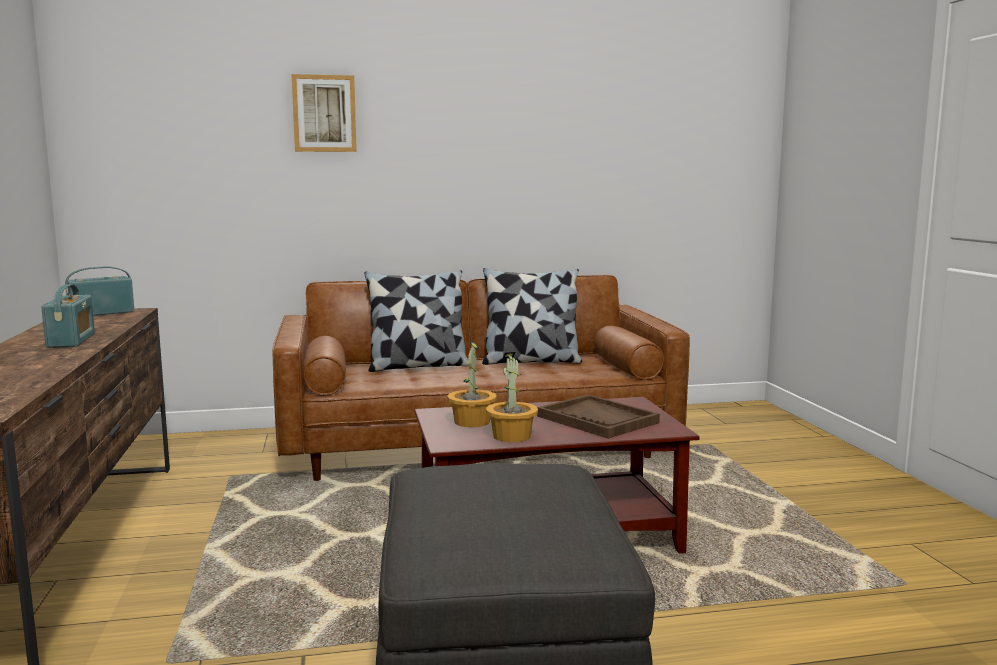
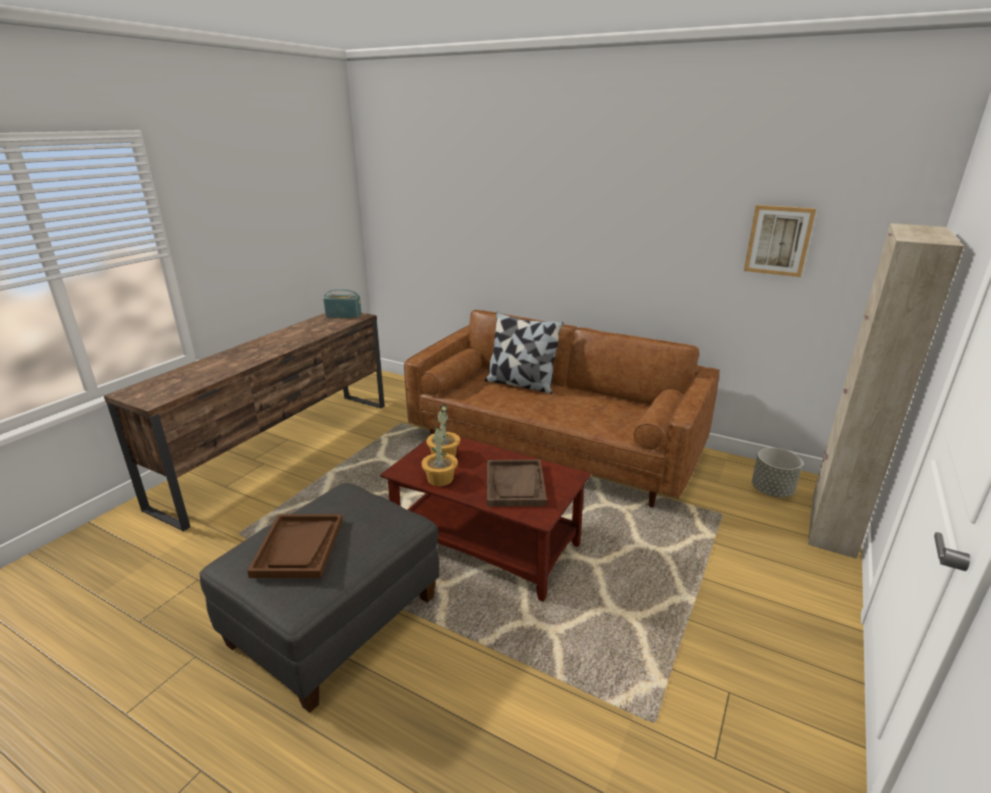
camera: 40 degrees right, 15 degrees up
radio [41,284,95,348] -> none
picture [292,74,357,152] -> picture moved to [744,205,816,277]
pillow [482,268,582,365] -> none
none -> brown tray [247,514,343,578]
none -> grey planter [752,448,803,497]
none -> beige cabinet [808,223,964,559]

